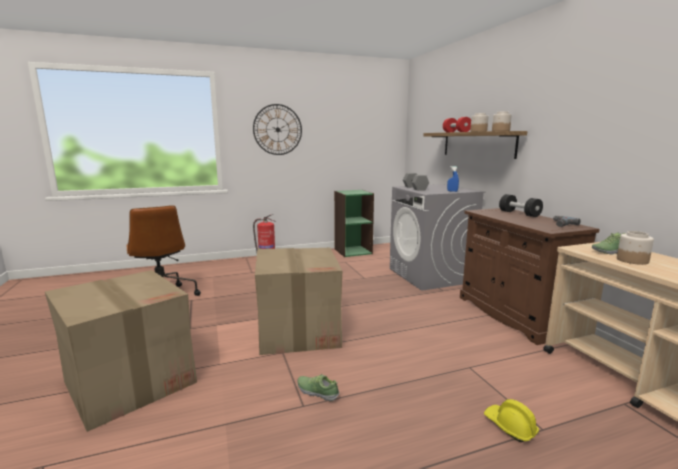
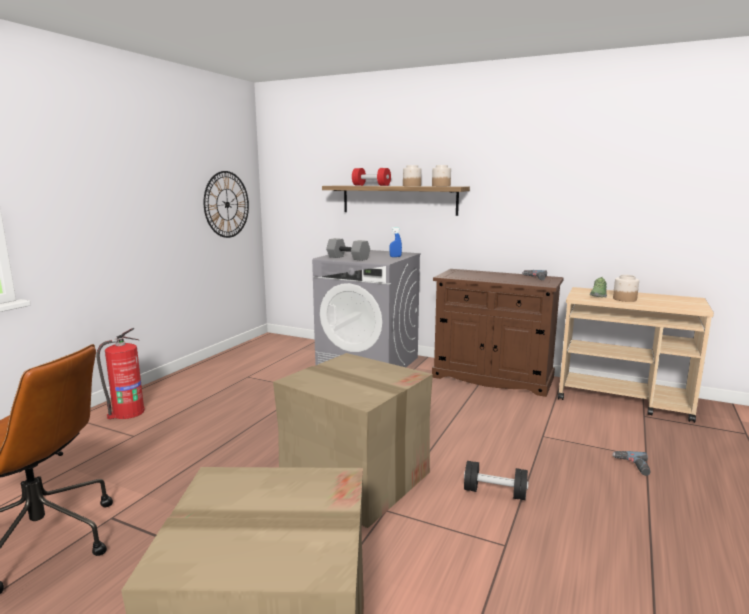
camera: 45 degrees left, 0 degrees up
wall clock [253,104,302,155] -> wall clock moved to [204,171,249,238]
shoe [298,374,340,401] -> none
green bookcase [334,190,374,257] -> none
yellow hard hat [484,399,539,442] -> power drill [612,451,651,476]
black dumbbell [499,194,543,217] -> black dumbbell moved to [464,461,528,500]

